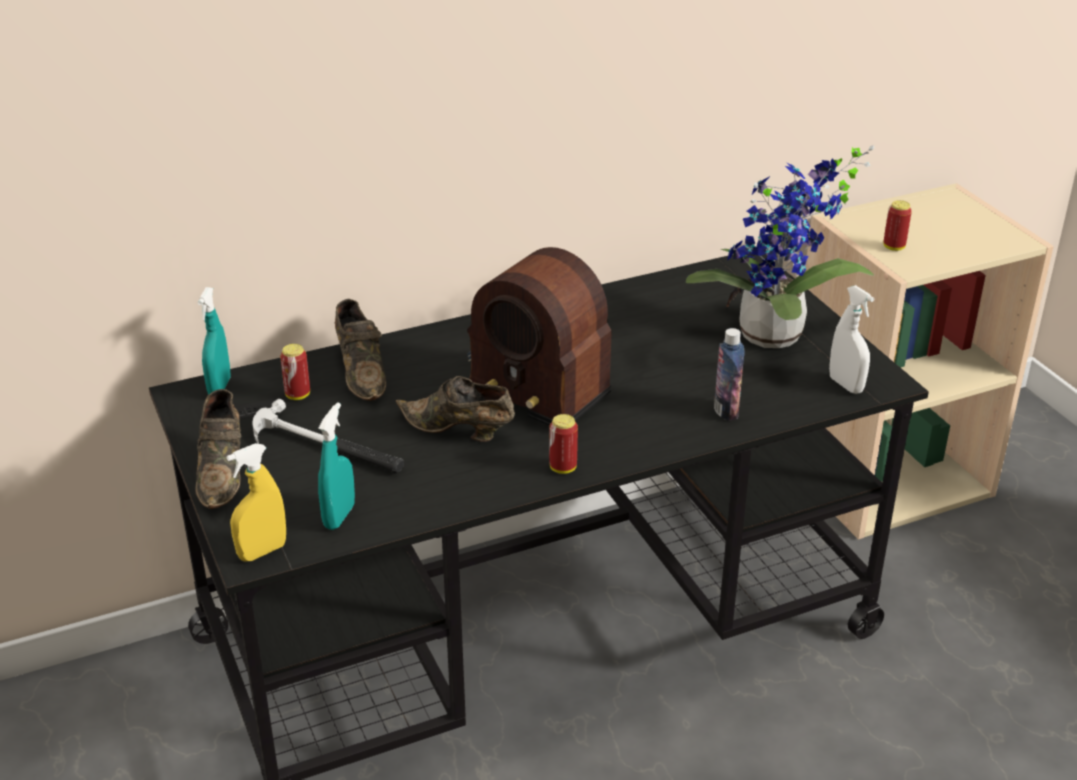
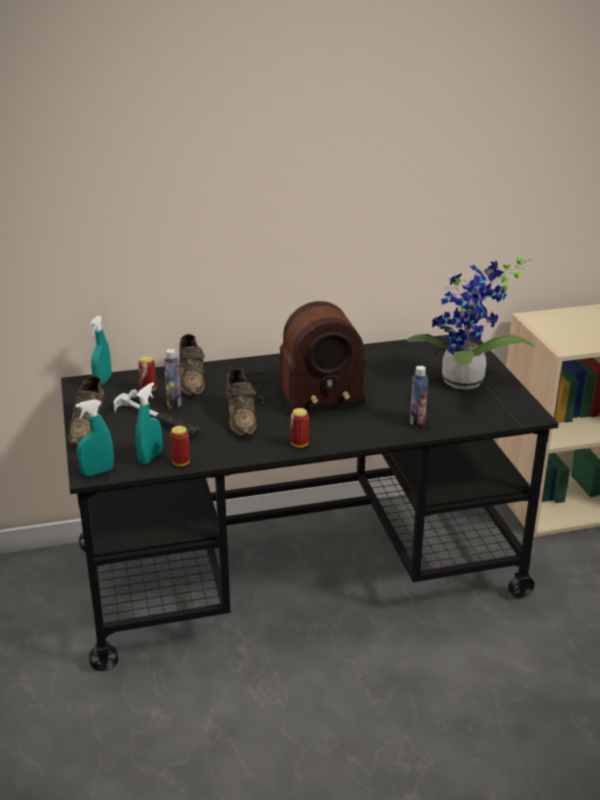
camera: 10 degrees right, 5 degrees down
yellow spray bottle [226,443,286,562] -> turquoise spray bottle [75,399,114,476]
brown shoe [396,376,515,442] -> brown shoe turned 135 degrees counterclockwise [226,368,257,436]
radio [467,247,612,426] -> radio turned 60 degrees counterclockwise [246,301,367,414]
white spray bottle [829,285,874,394] -> none
can [883,200,912,251] -> can moved to [170,426,190,466]
none -> bottle [164,349,182,409]

